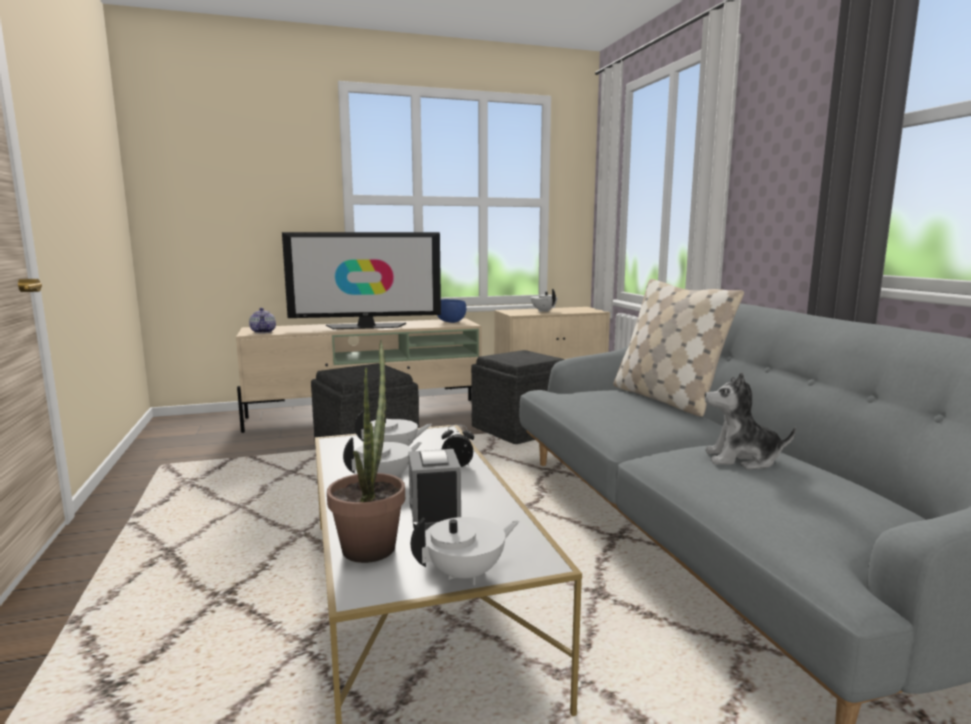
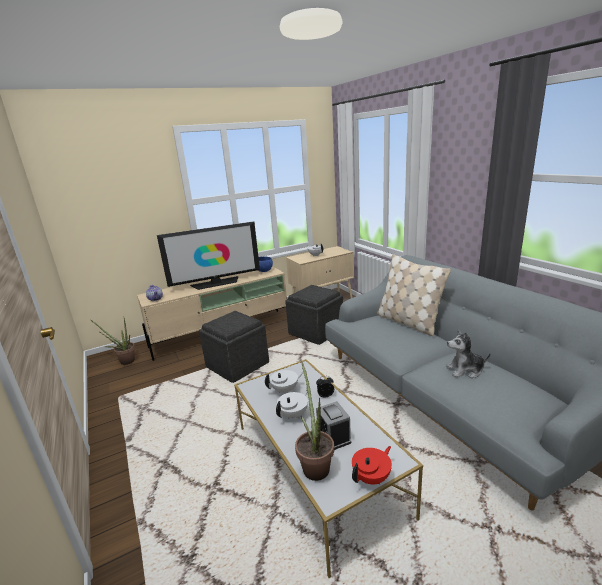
camera: 10 degrees left, 10 degrees up
white teapot [411,517,519,585] -> red teapot [352,446,392,484]
none -> potted plant [91,318,135,365]

